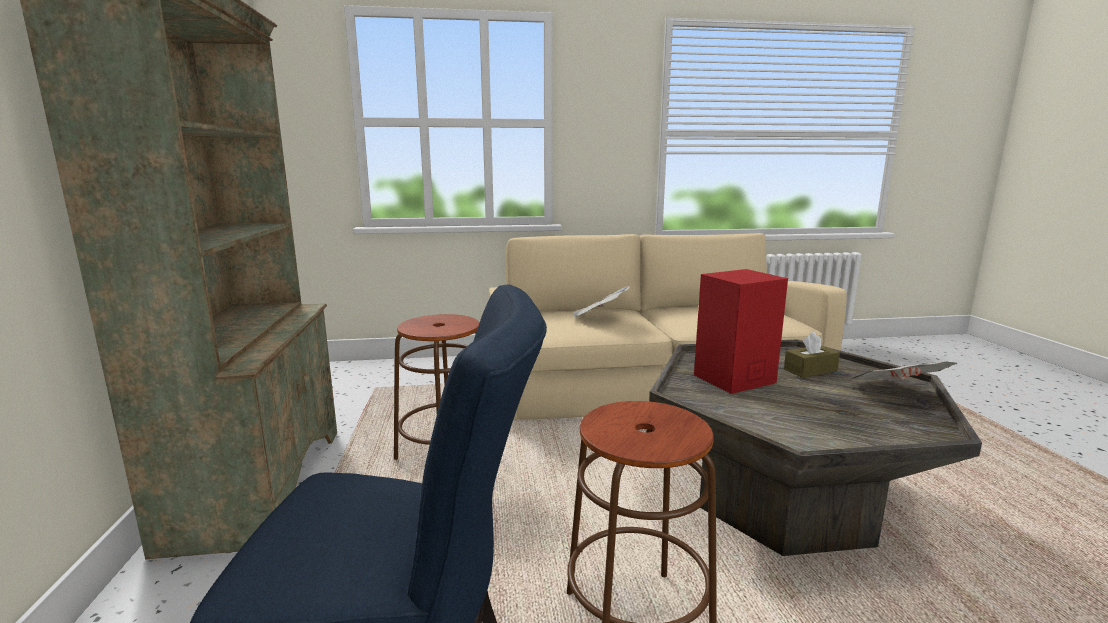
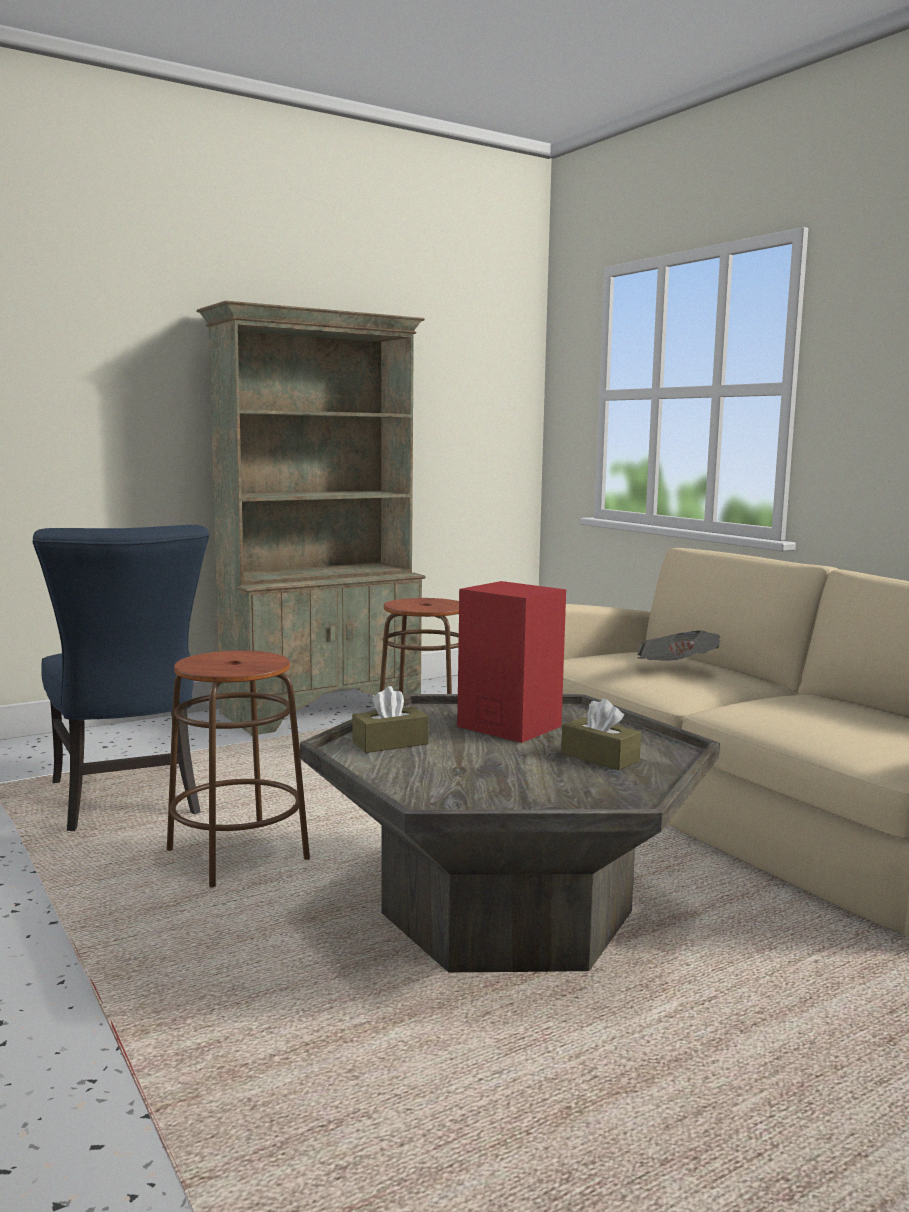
camera: 65 degrees right, 5 degrees down
newspaper [846,361,957,380] -> none
none -> brown tissue box [352,686,429,753]

